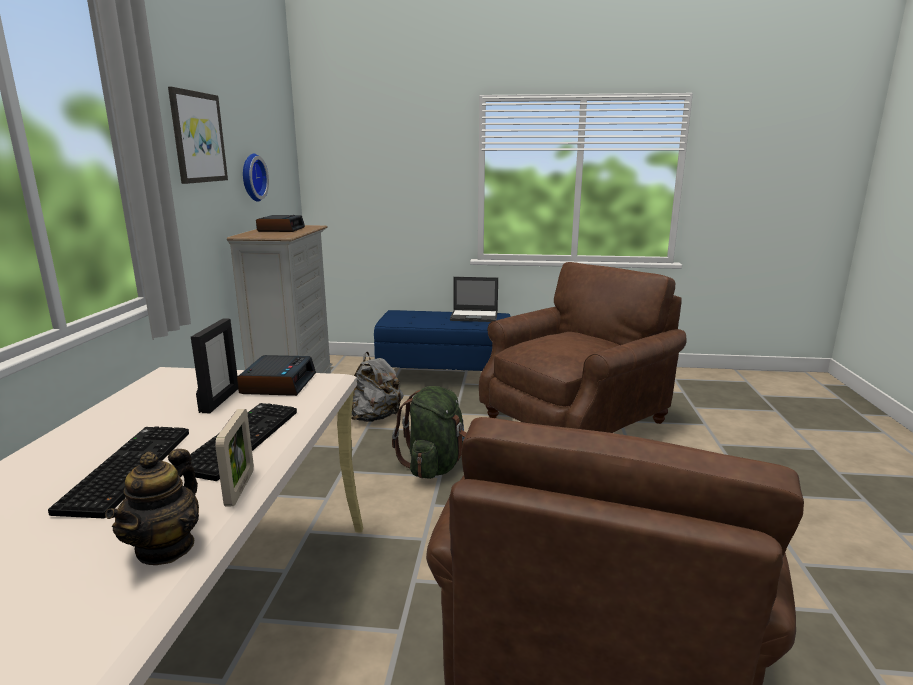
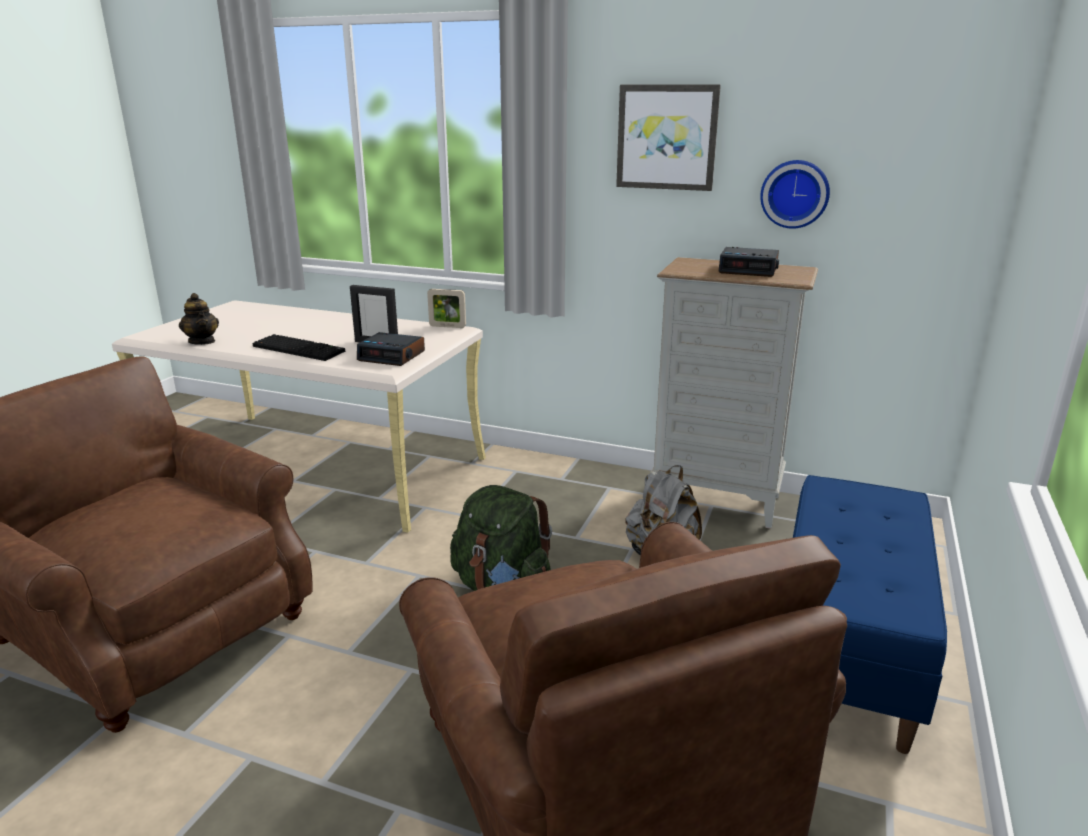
camera: 105 degrees right, 5 degrees up
keyboard [48,426,189,518] -> none
teapot [105,449,199,565] -> teapot turned 150 degrees counterclockwise [179,293,219,345]
picture frame [215,409,254,507] -> picture frame moved to [427,289,466,328]
laptop [450,277,498,322] -> none

